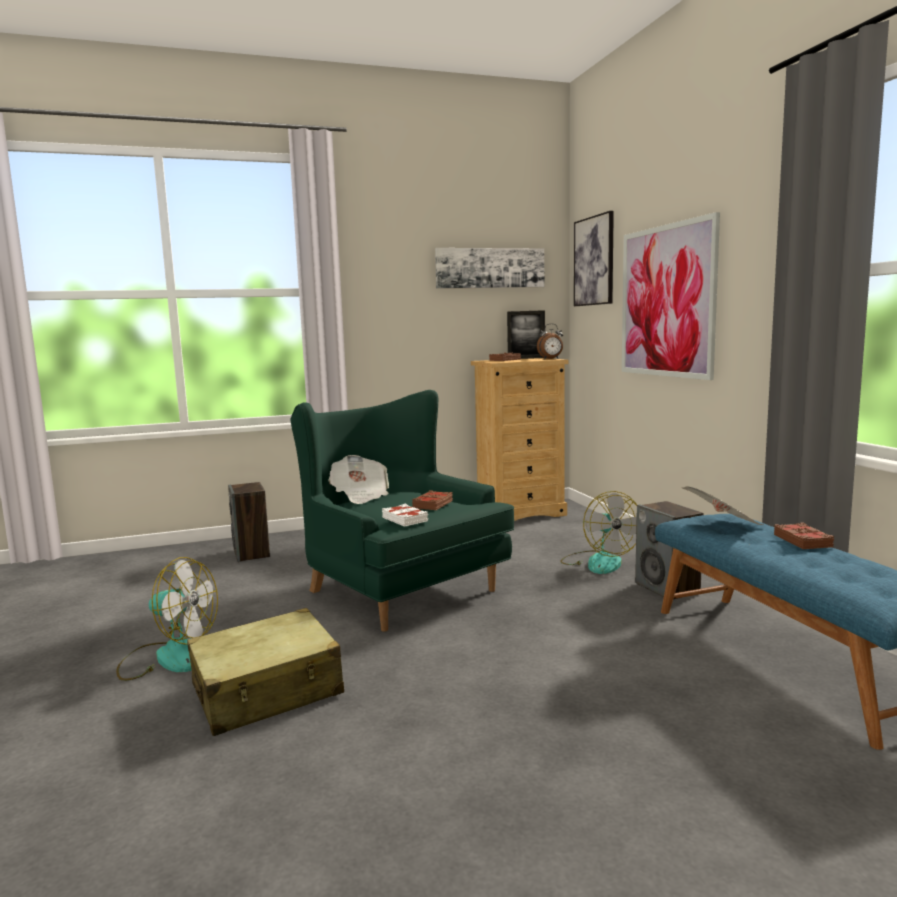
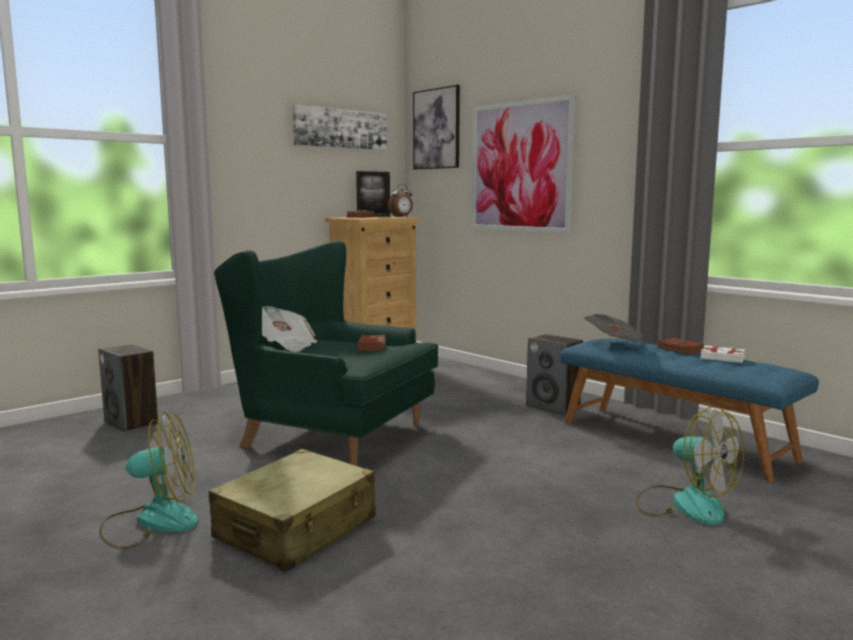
camera: 25 degrees left, 0 degrees up
white book [382,504,428,527] -> white book moved to [701,345,745,363]
fan [560,491,637,574] -> fan moved to [636,406,744,525]

